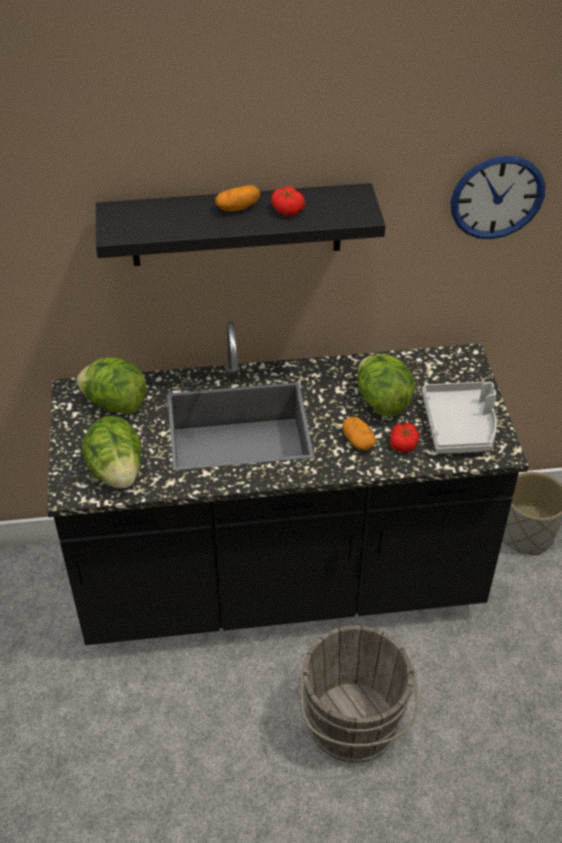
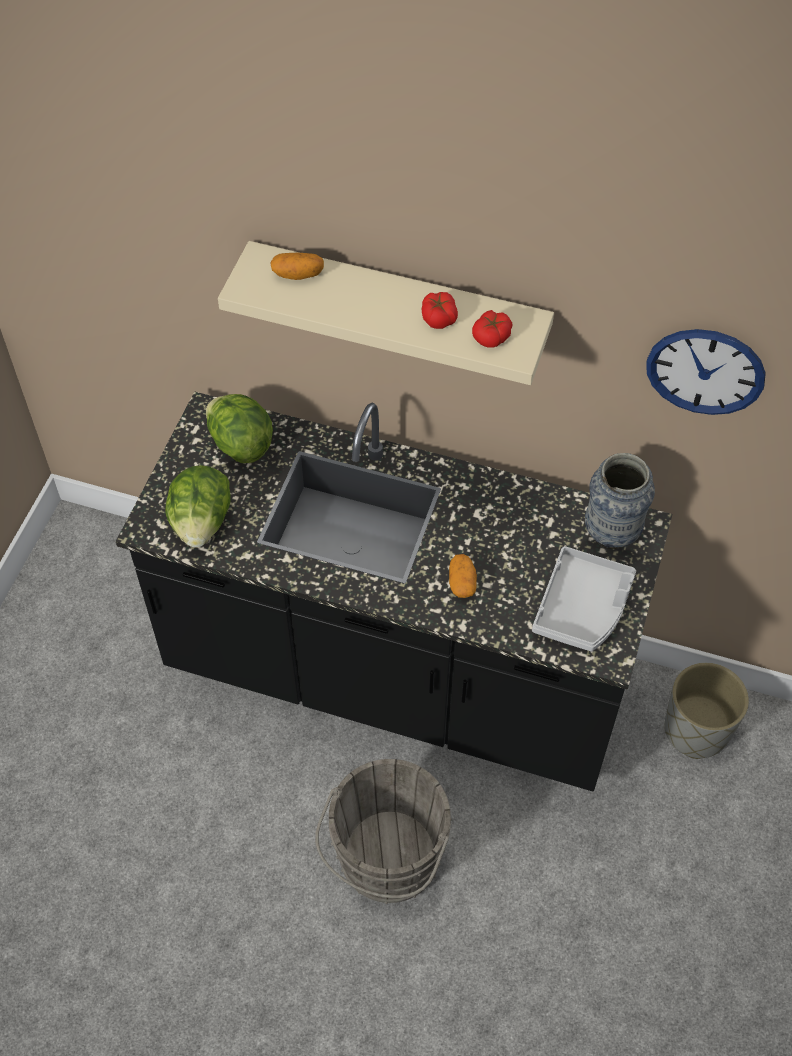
camera: 25 degrees right, 10 degrees up
black shelf [96,183,386,266] -> beige shelf [218,241,554,385]
potato [215,185,260,211] -> potato moved to [271,253,324,280]
lettuce [357,354,415,417] -> none
tomato [390,423,419,452] -> tomato moved to [472,310,513,348]
none -> vase [585,453,655,549]

